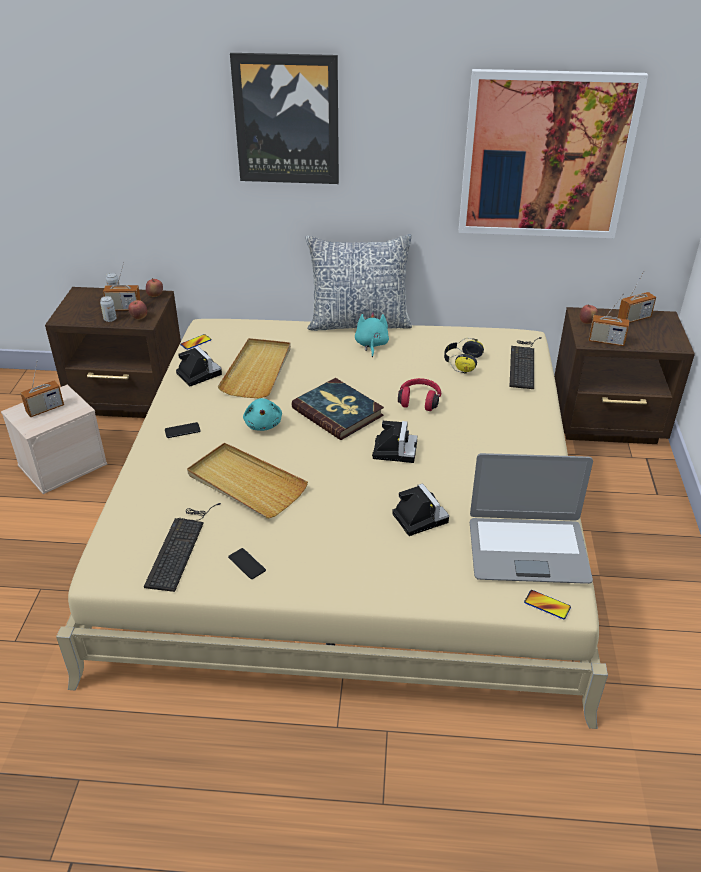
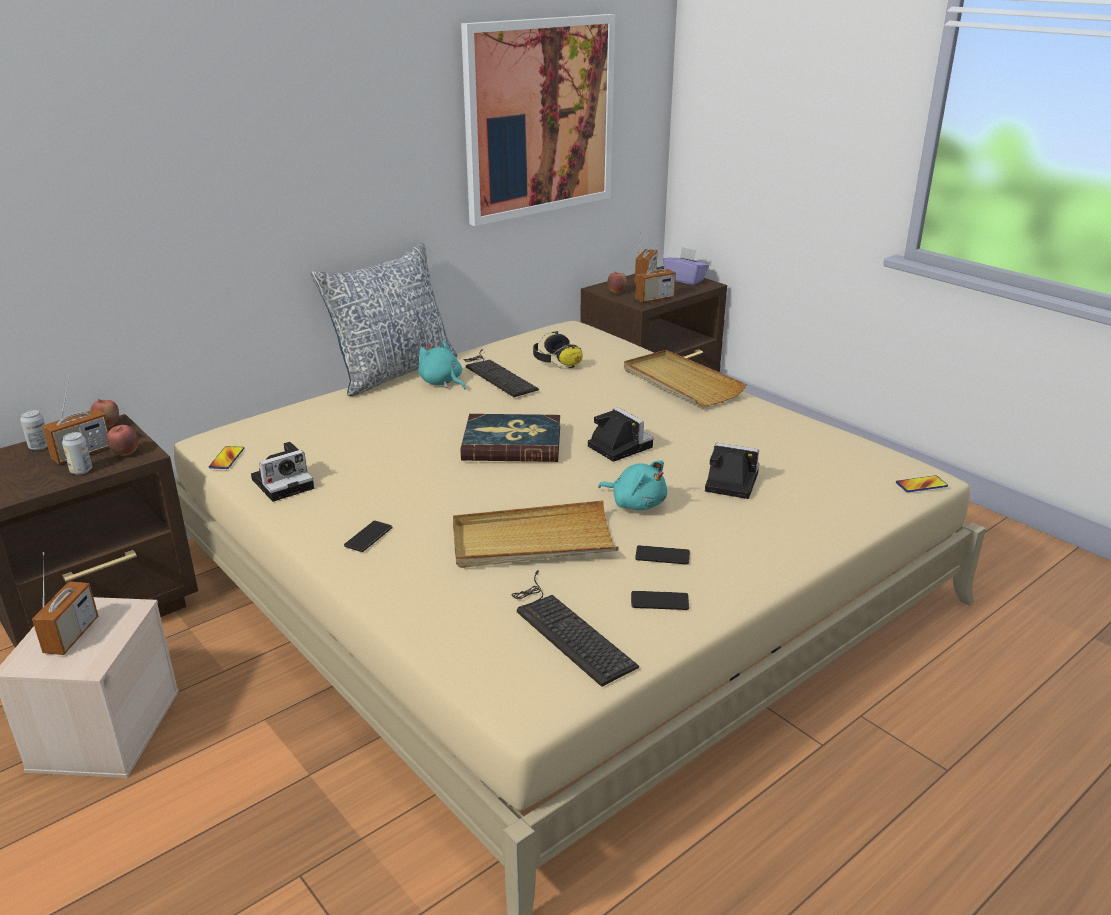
camera: 45 degrees left, 10 degrees down
camera [176,346,222,386] -> camera turned 135 degrees clockwise [251,442,314,502]
beige tray [218,338,291,398] -> beige tray moved to [624,350,747,406]
picture [230,53,339,184] -> none
turquoise plush toy [243,398,282,431] -> turquoise plush toy moved to [598,460,667,510]
red headphones [398,378,441,411] -> none
laptop [470,453,593,584] -> none
keyboard [509,337,542,389] -> keyboard moved to [463,349,539,397]
none -> phone [635,545,690,564]
none -> purple tissue box [663,247,709,285]

